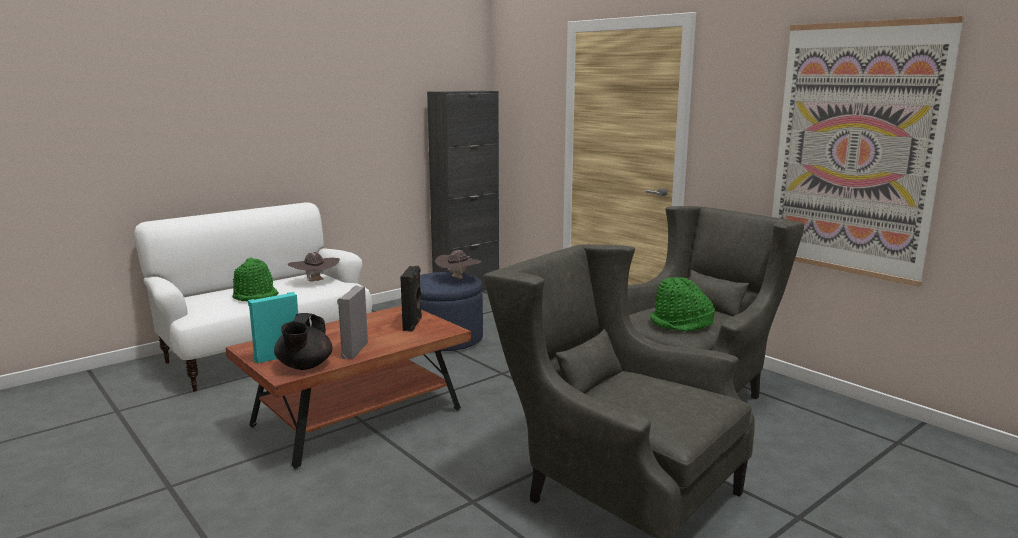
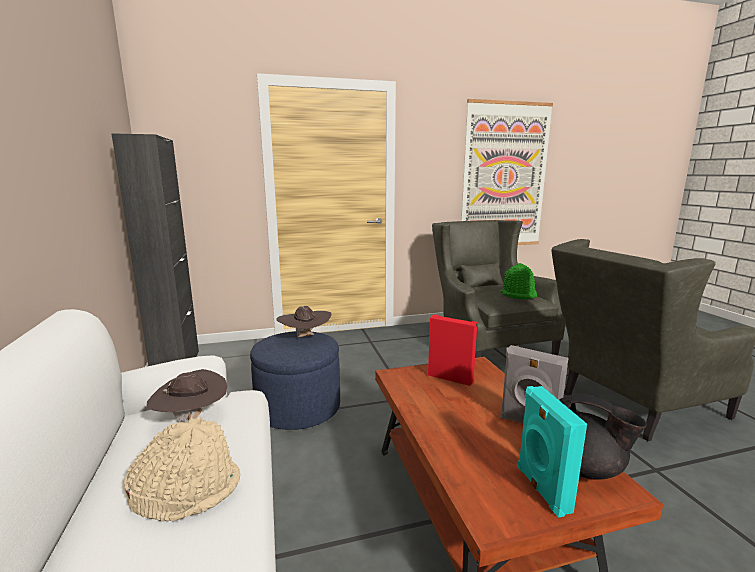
camera: 65 degrees left, 0 degrees up
green hat [232,257,278,301] -> beige hat [124,417,240,521]
black speaker [400,266,422,332] -> red speaker [428,314,478,386]

